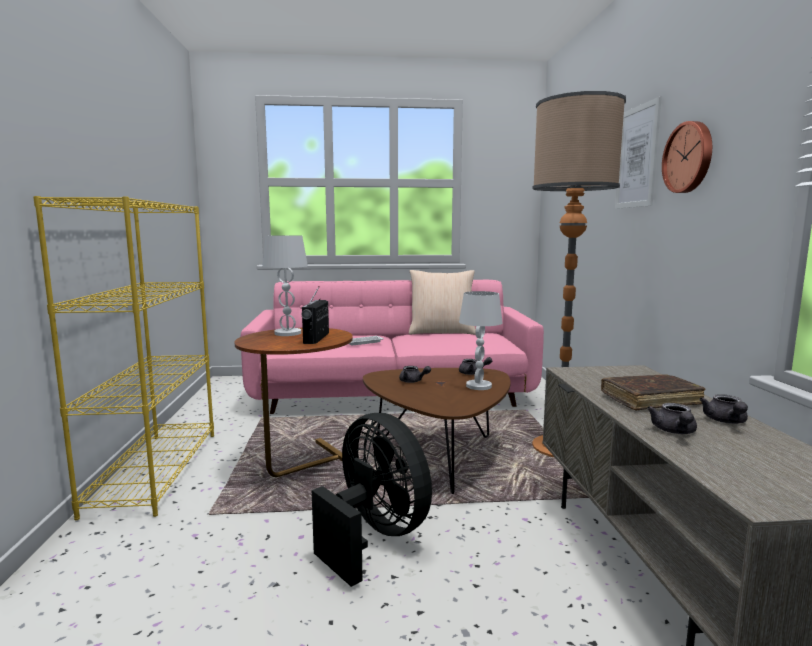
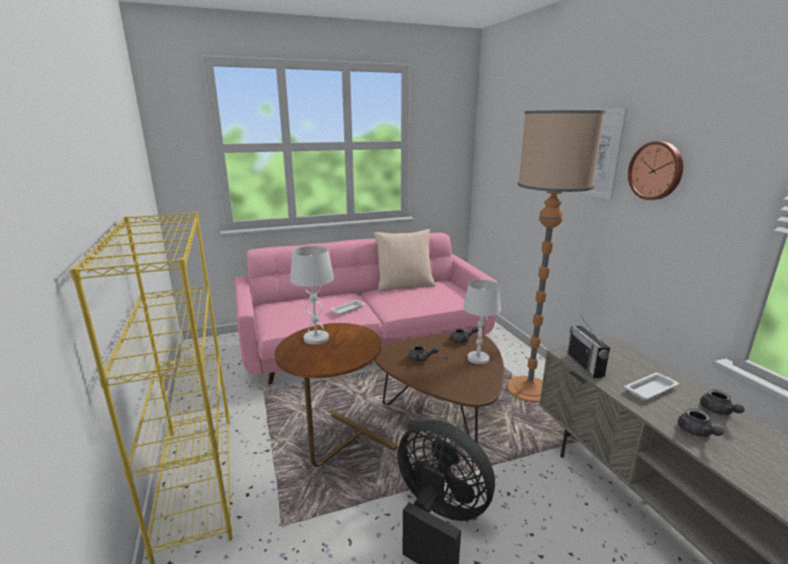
camera: 15 degrees left, 10 degrees up
radio [301,286,329,344] -> radio moved to [567,315,610,379]
brown book [601,374,706,411] -> white tray [624,373,679,400]

